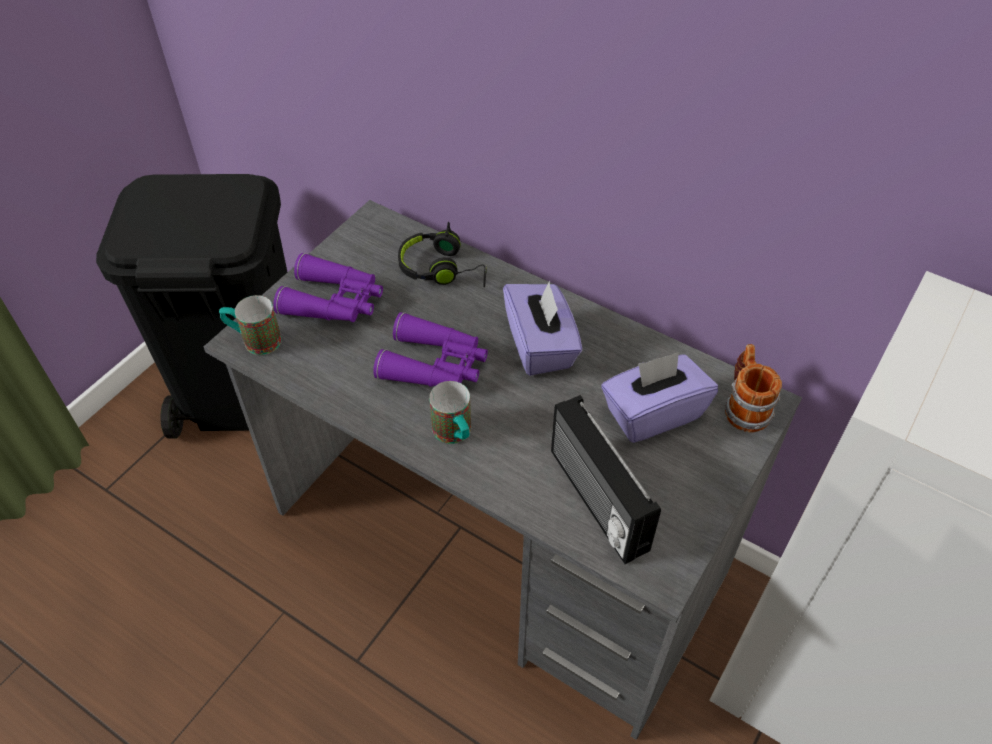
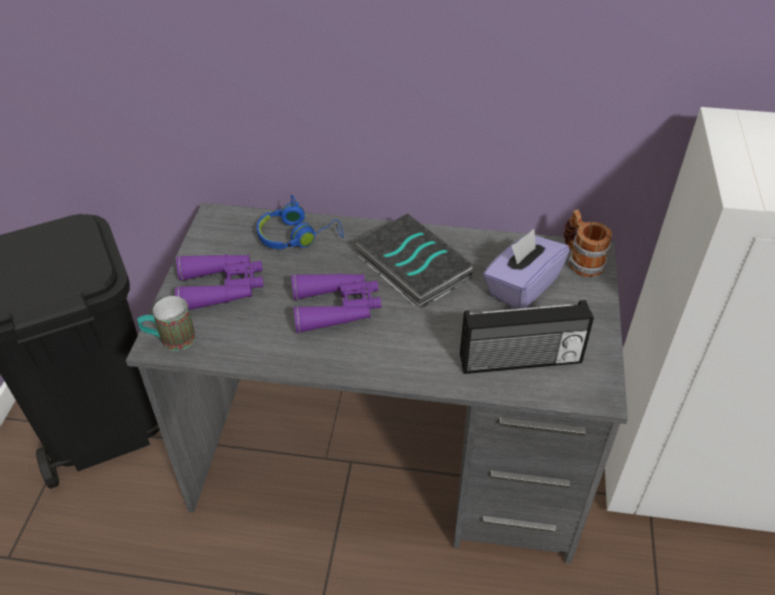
camera: 25 degrees left, 5 degrees down
black headphones [398,222,487,287] -> blue headphones [256,195,344,249]
mug [429,381,471,444] -> none
purple tissue box [503,280,582,376] -> book [355,214,473,310]
radio [551,395,661,564] -> radio turned 45 degrees counterclockwise [460,300,594,374]

